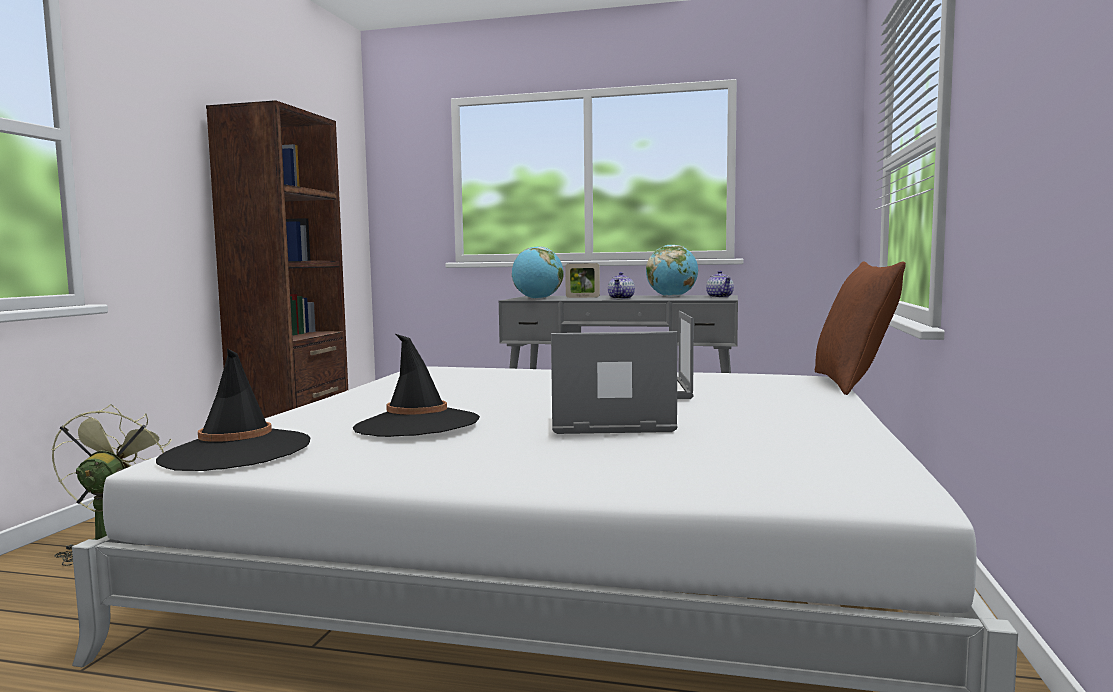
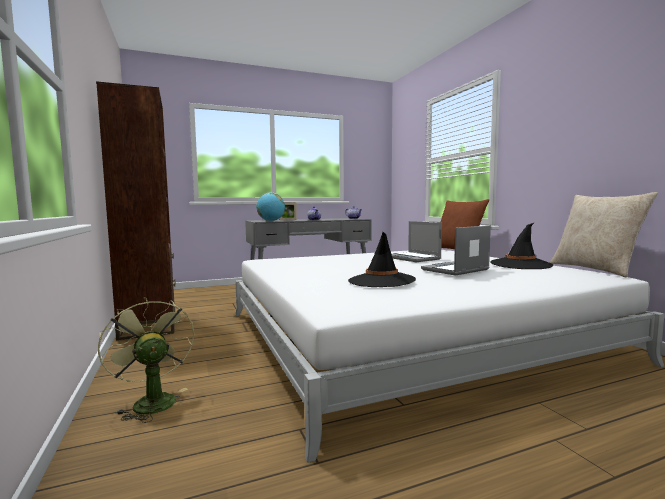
camera: 35 degrees left, 0 degrees up
black hat [156,349,310,471] -> black hat moved to [490,222,553,269]
globe [646,245,698,297] -> none
none -> beige pillow [550,192,658,278]

